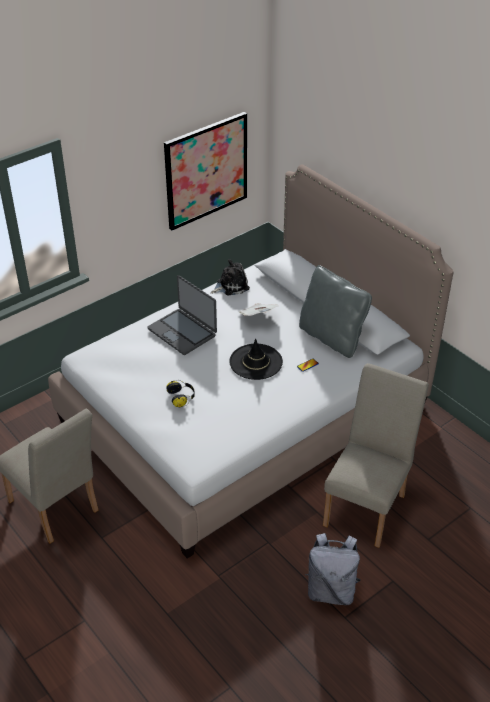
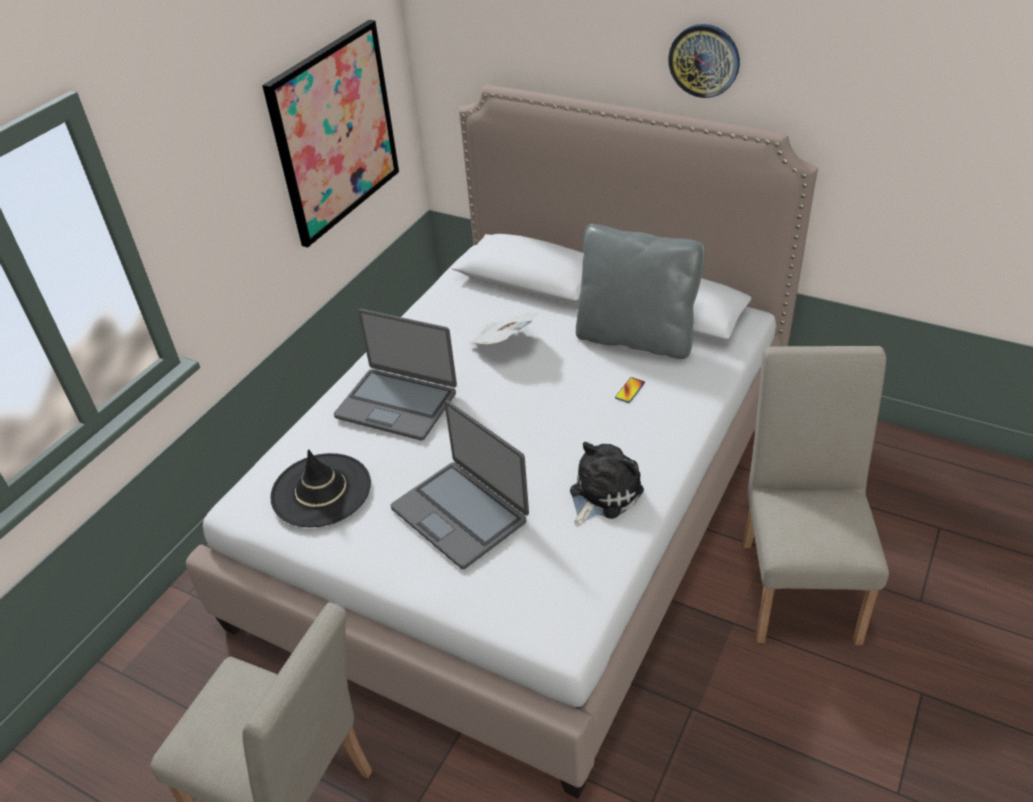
camera: 20 degrees left, 0 degrees up
headphones [166,380,195,408] -> laptop [391,400,529,569]
plush toy [211,259,250,295] -> plush toy moved to [570,442,644,526]
black hat [229,339,283,380] -> black hat moved to [271,449,371,527]
grey backpack [305,533,360,605] -> none
none -> wall clock [668,24,740,98]

